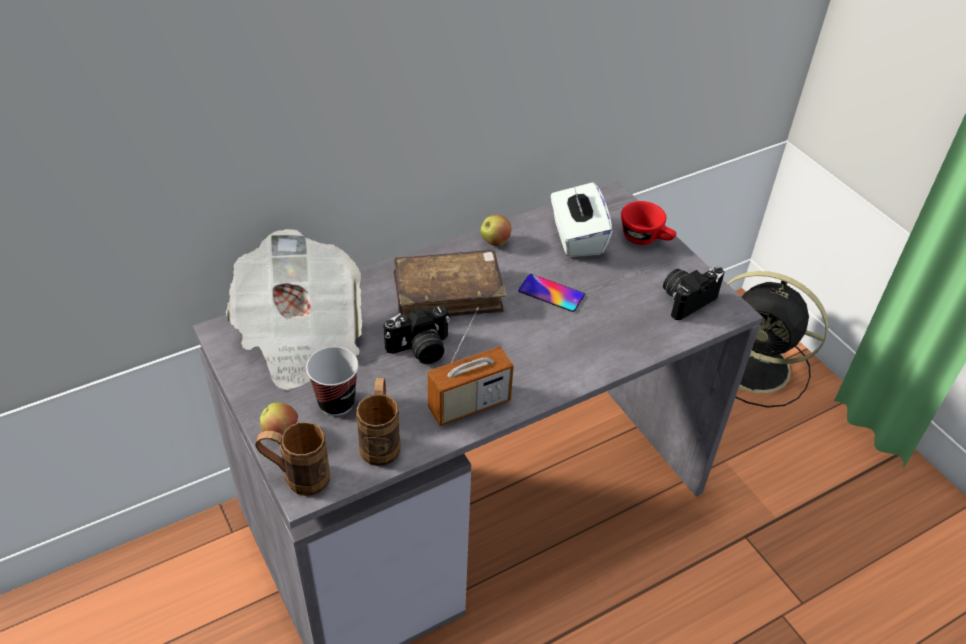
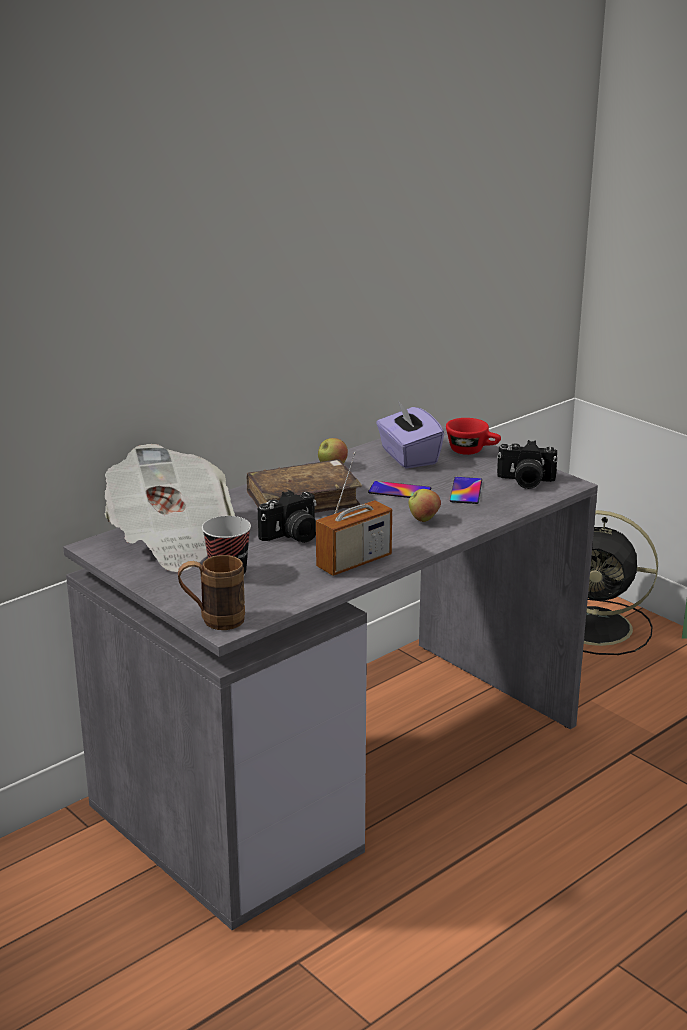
camera: 10 degrees left, 20 degrees down
apple [260,403,298,441] -> apple moved to [409,489,441,522]
brown mug [356,378,401,466] -> none
white tissue box [551,182,613,257] -> purple tissue box [376,401,444,469]
camera [663,267,725,320] -> camera turned 120 degrees counterclockwise [497,440,558,489]
none -> phone [450,477,482,504]

